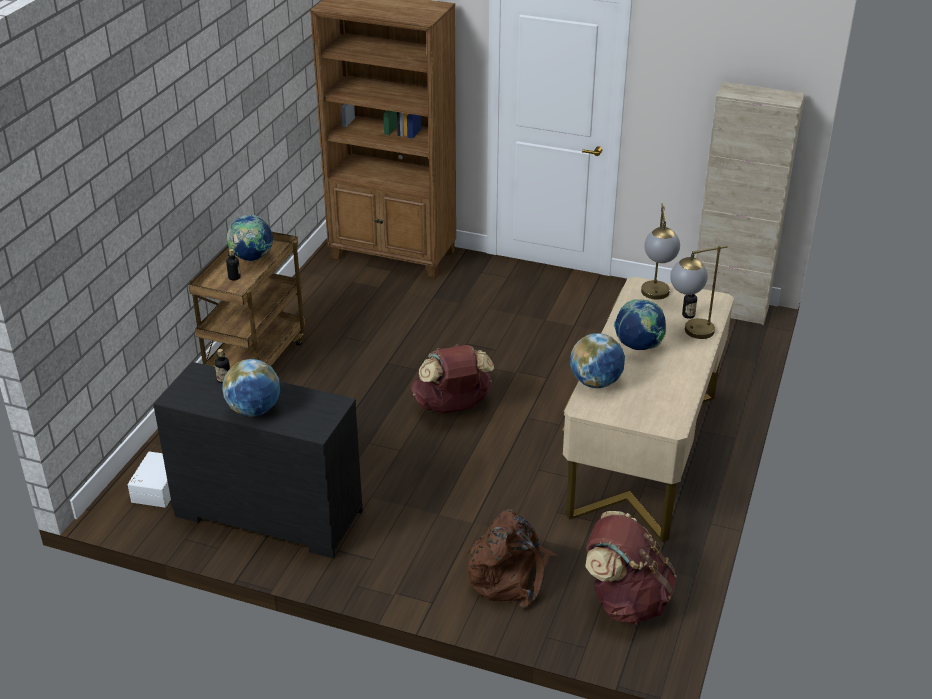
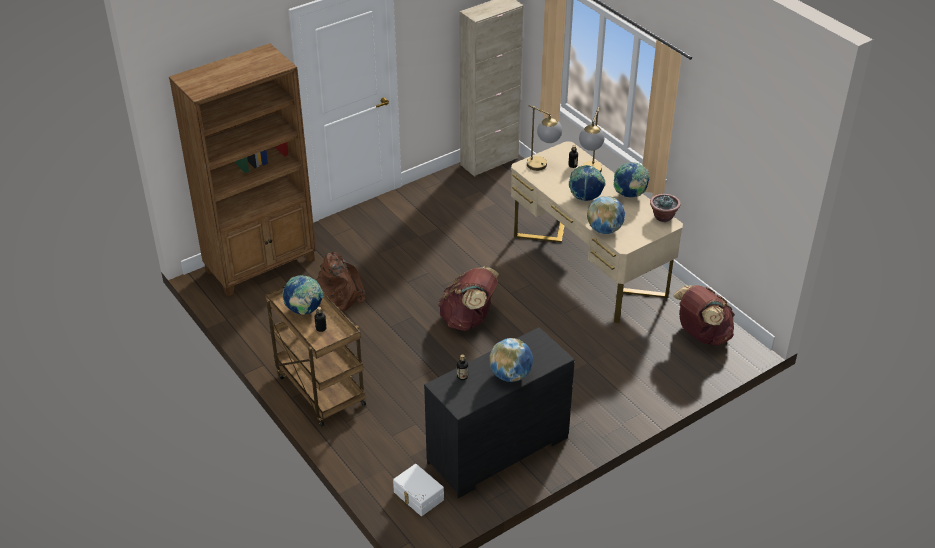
camera: 55 degrees left, 5 degrees up
brown backpack [467,509,557,609] -> brown backpack moved to [316,252,366,312]
none -> globe [614,162,650,198]
none -> potted plant [650,194,681,222]

